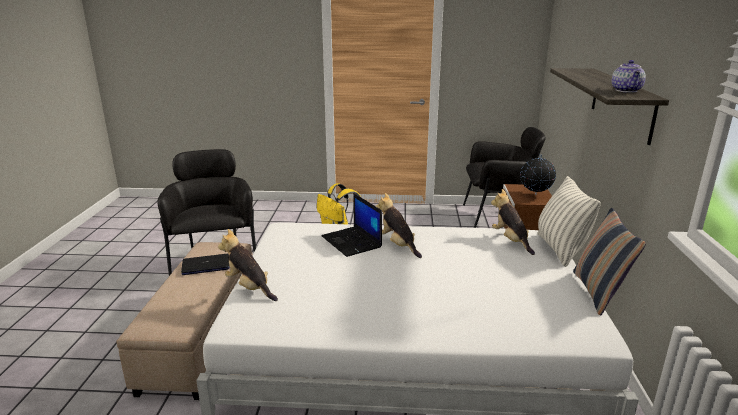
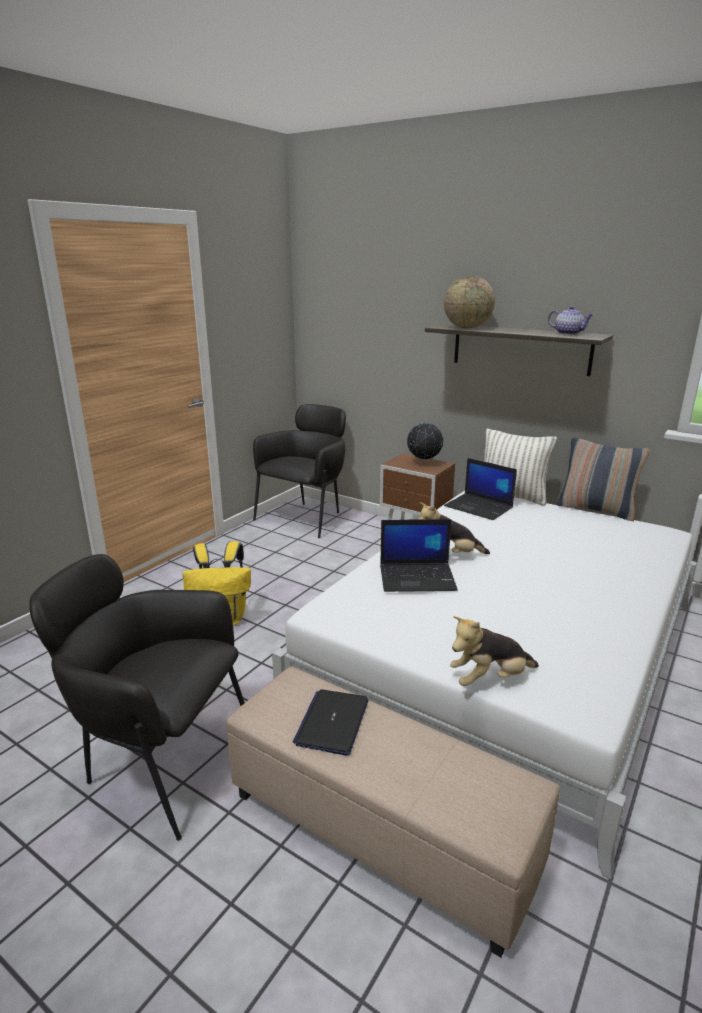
camera: 60 degrees left, 0 degrees up
plush toy [491,189,535,255] -> laptop [444,458,517,520]
none -> globe [444,275,495,328]

